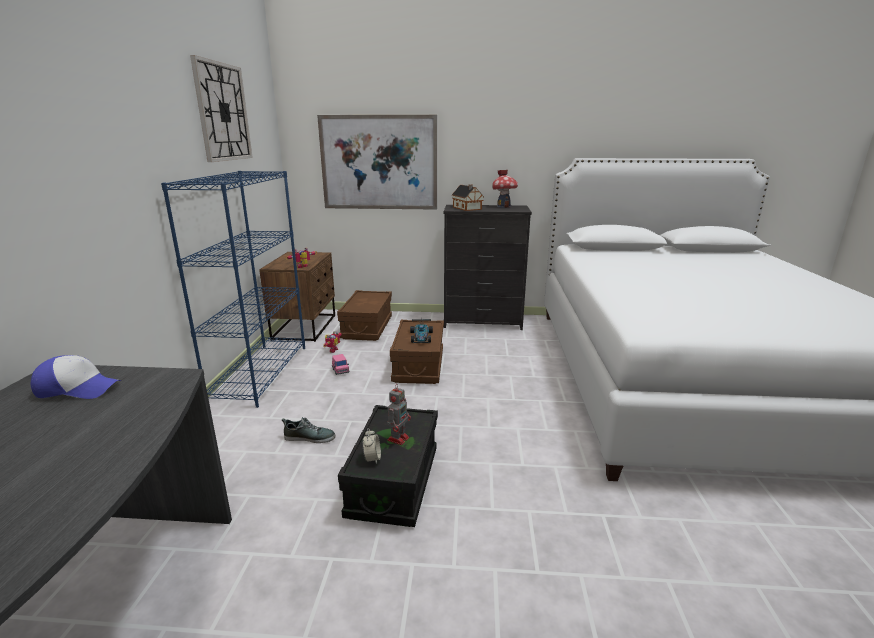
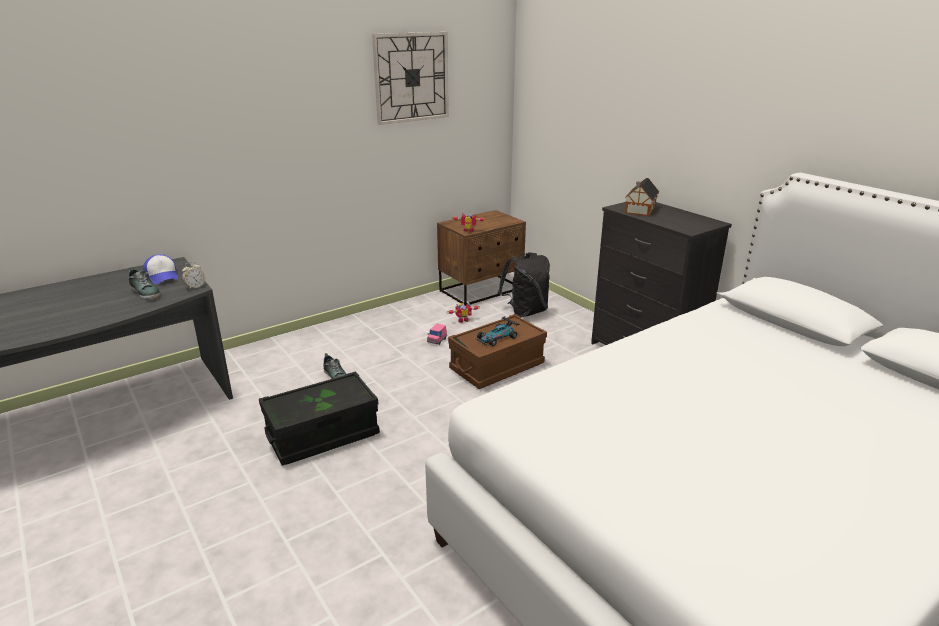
camera: 50 degrees right, 5 degrees up
blue bookcase [161,171,305,408] -> none
picture [317,115,437,210] -> none
brown storage box [337,290,392,341] -> black backpack [498,252,550,318]
alarm clock [363,429,381,464] -> alarm clock moved to [182,262,205,289]
toy robot [387,384,411,445] -> none
toy house [492,170,518,208] -> none
none -> shoe [128,267,160,300]

